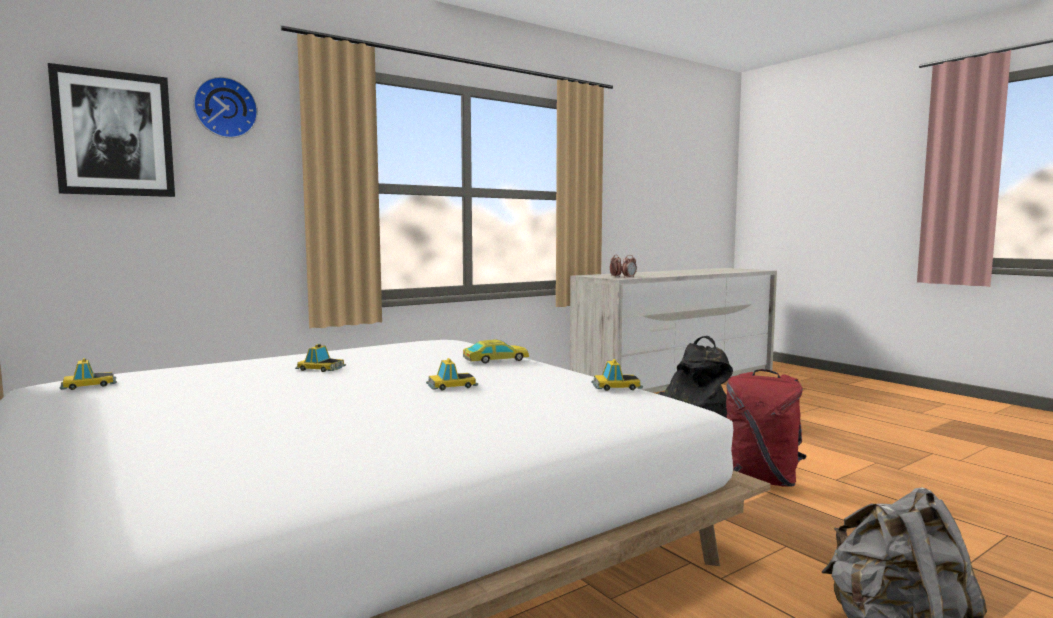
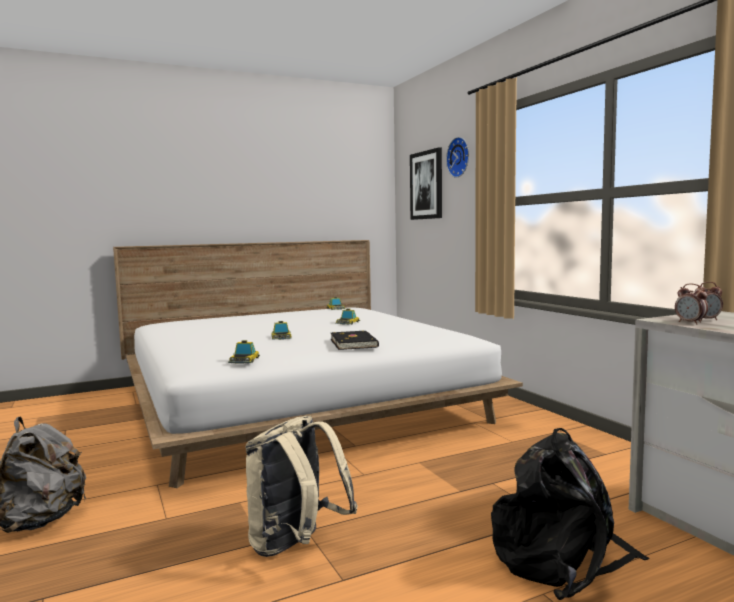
camera: 100 degrees right, 0 degrees up
toy car [463,339,529,364] -> black book [330,330,379,350]
red backpack [726,369,807,487] -> beige backpack [245,415,358,557]

